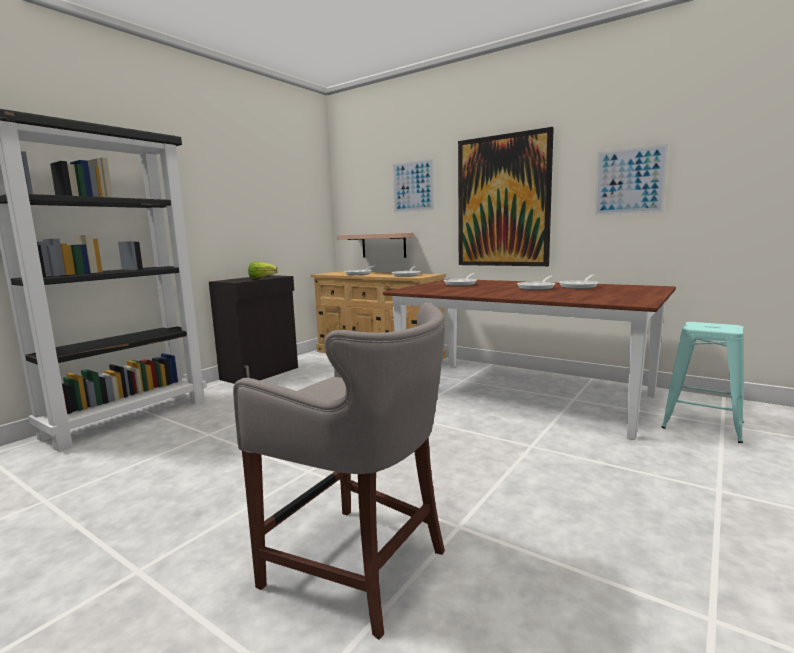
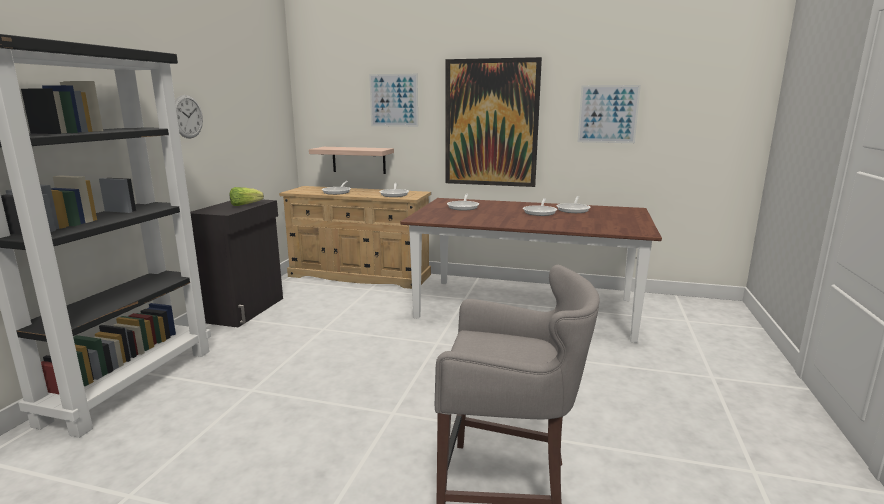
camera: 20 degrees left, 5 degrees up
turquoise stool [661,322,744,443] -> none
none -> wall clock [175,95,203,139]

